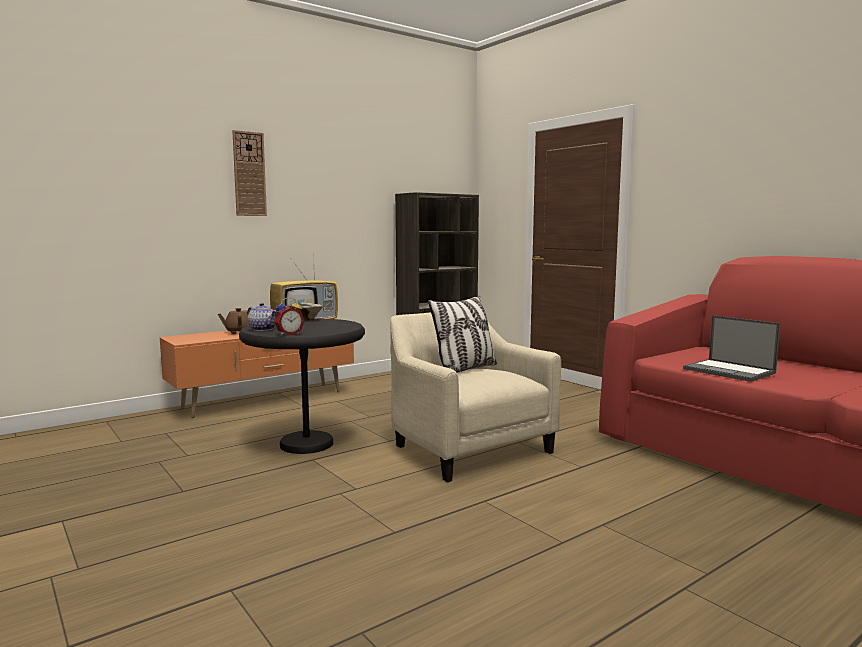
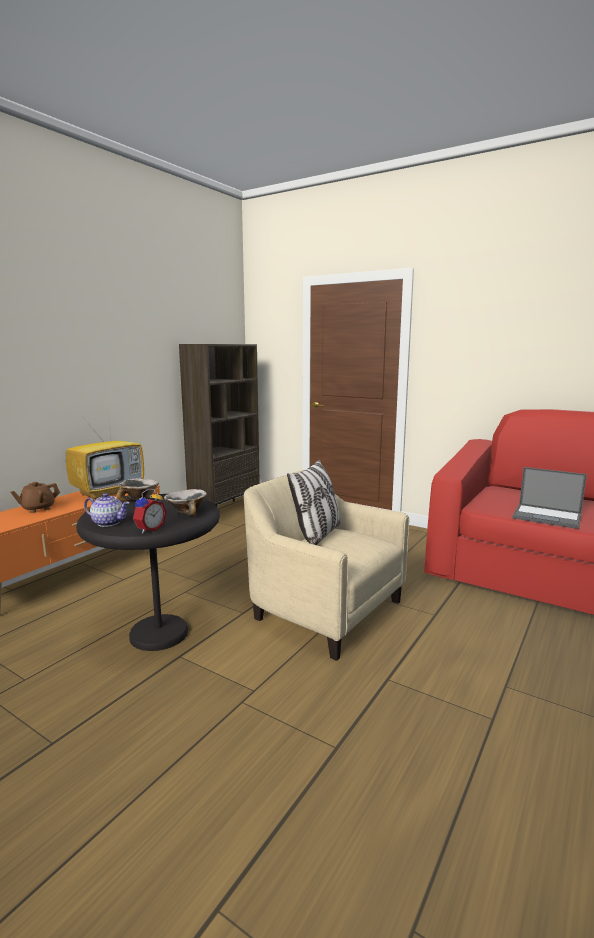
camera: 20 degrees left, 5 degrees up
wall clock [232,130,267,216] -> none
none -> bowl [164,489,207,517]

